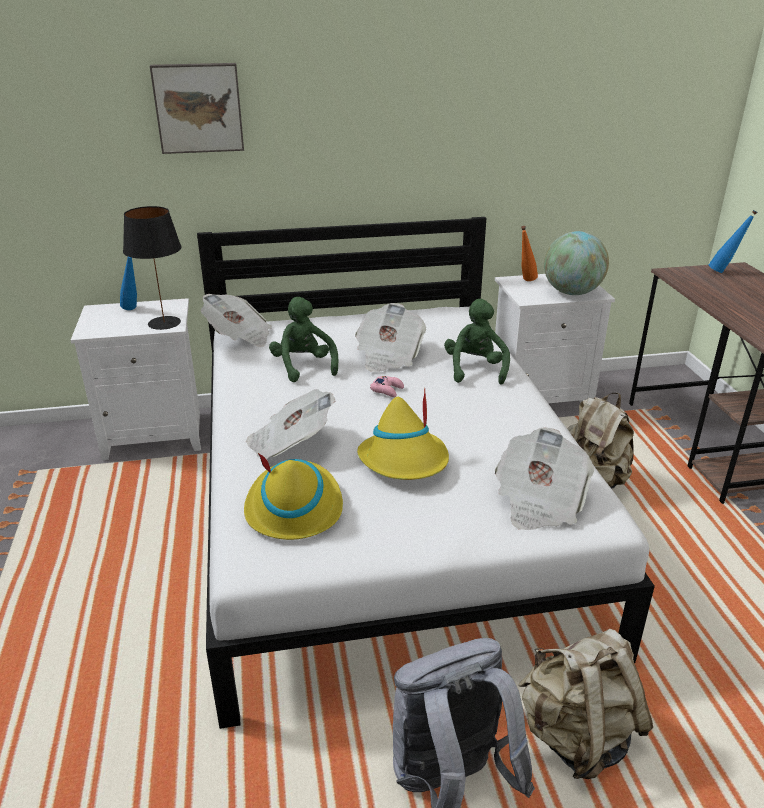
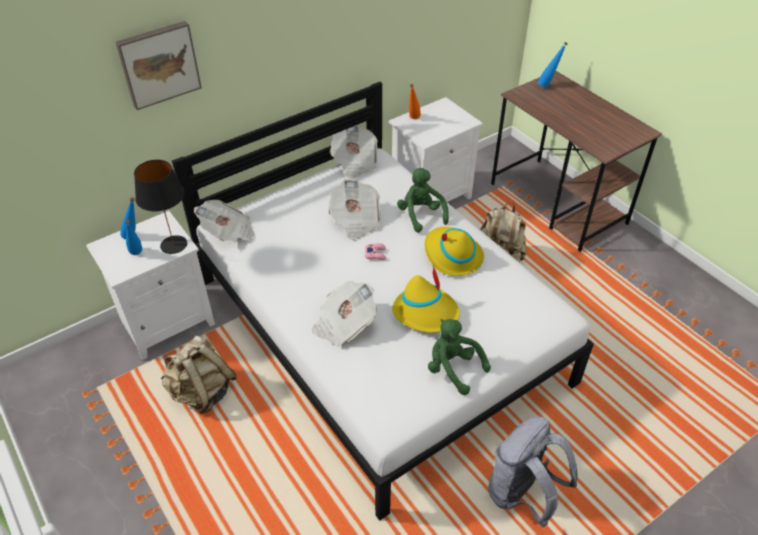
camera: 25 degrees left, 15 degrees up
yellow hat [244,453,343,540] -> yellow hat moved to [425,227,484,276]
green plush toy [269,297,338,382] -> green plush toy moved to [428,319,491,395]
newspaper [495,427,594,530] -> newspaper moved to [330,125,378,178]
beige backpack [518,628,653,779] -> beige backpack moved to [161,336,236,414]
globe [544,231,609,295] -> none
none -> blue bottle [125,220,142,255]

